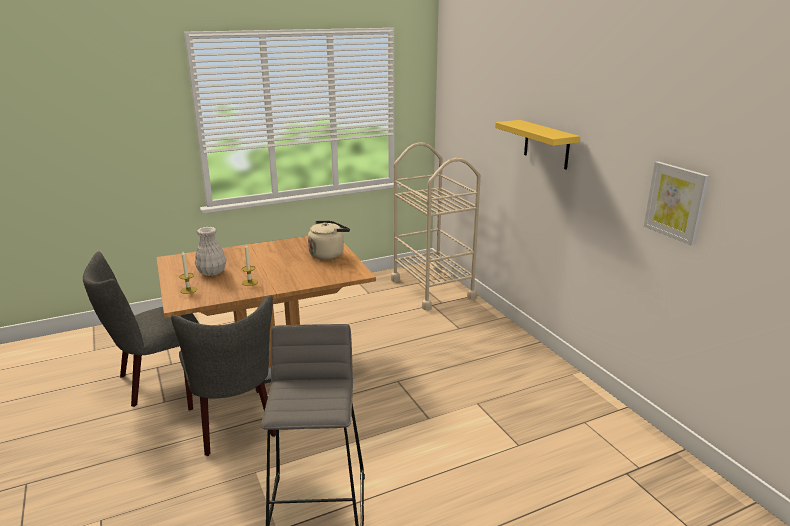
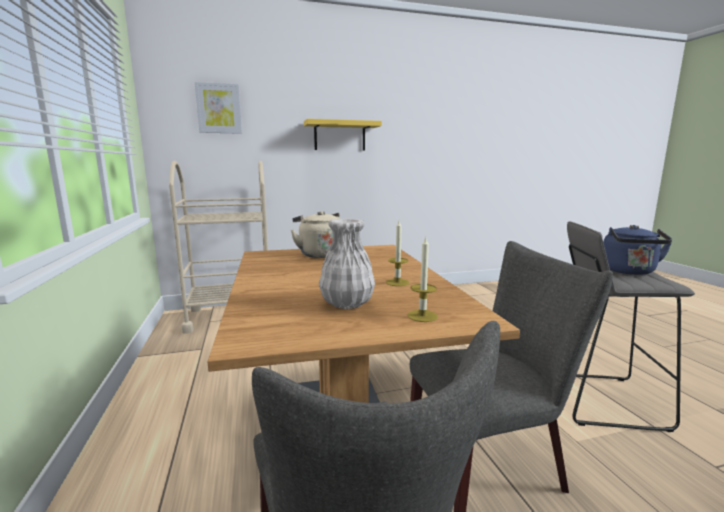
camera: 80 degrees left, 10 degrees down
picture [644,161,709,245] -> picture moved to [195,82,242,134]
none -> blue kettle [603,225,672,275]

